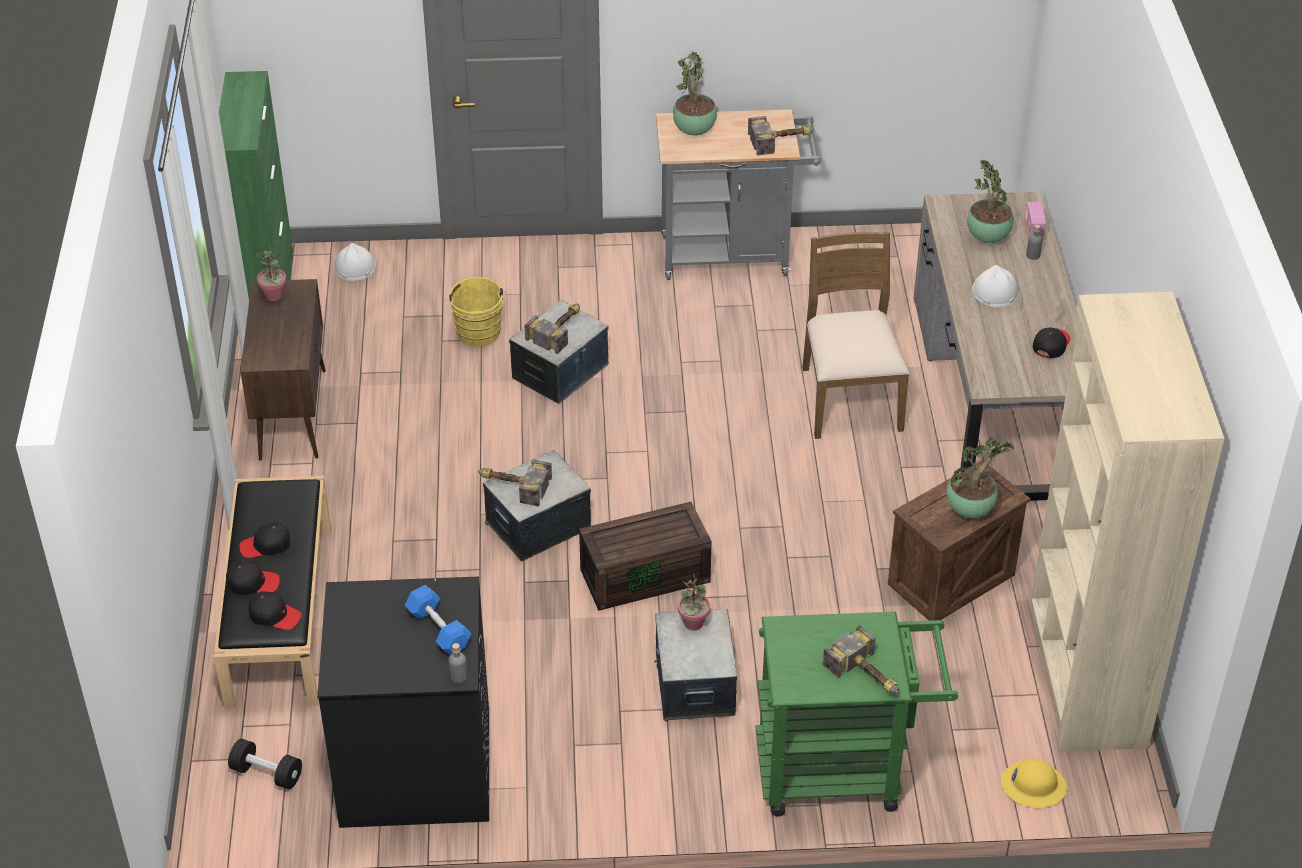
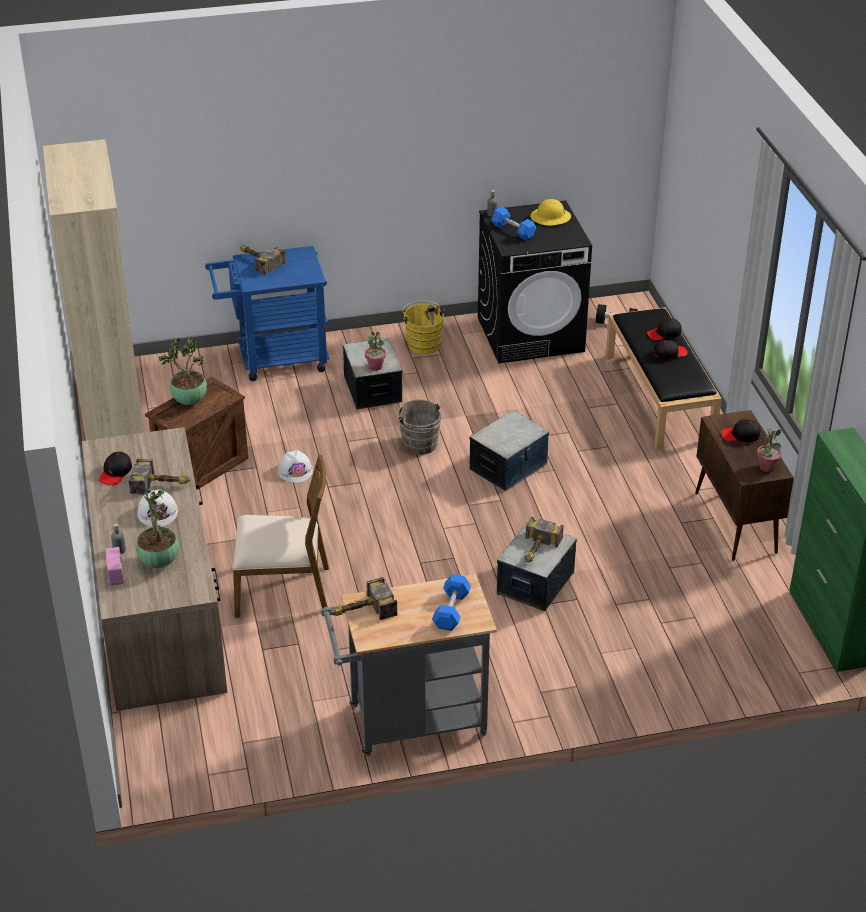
camera: 170 degrees right, 5 degrees down
black cap [248,591,301,630] -> black cap moved to [721,419,761,442]
white hard hat [334,243,376,281] -> white hard hat moved to [278,450,313,483]
yellow bucket [445,277,506,347] -> yellow bucket moved to [403,300,445,355]
hammer [478,459,552,507] -> hammer moved to [128,459,191,495]
brown storage box [579,502,712,611] -> brown bucket [398,399,444,455]
potted plant [673,51,717,136] -> blue dumbbell [432,574,471,631]
green cart [755,612,958,816] -> blue cart [205,246,330,381]
brown chair [802,232,909,439] -> brown chair turned 75 degrees counterclockwise [233,454,329,618]
yellow hard hat [1001,759,1067,808] -> yellow hard hat moved to [530,199,571,225]

